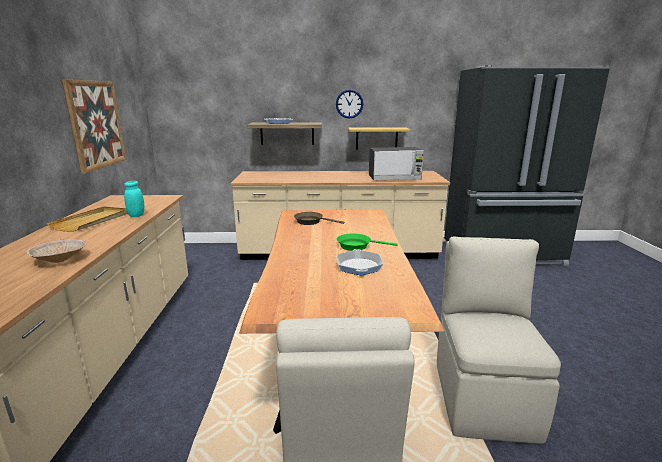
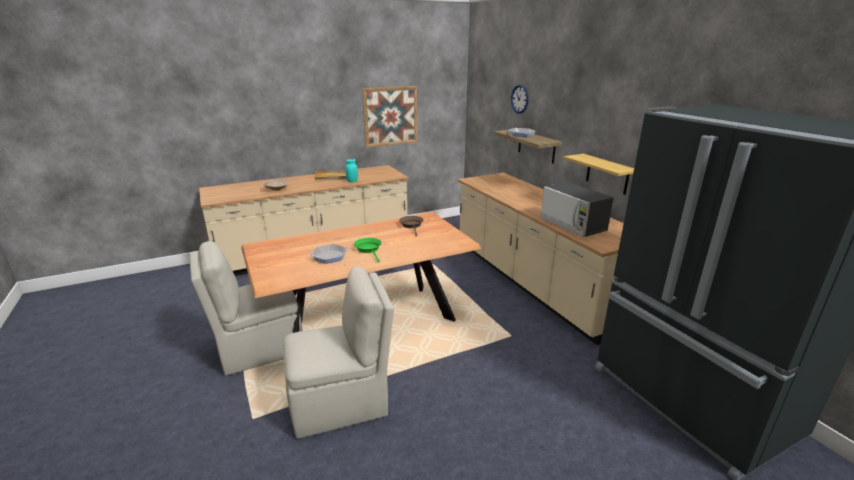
camera: 65 degrees right, 5 degrees up
wall clock [336,90,363,119] -> wall clock moved to [511,85,528,114]

